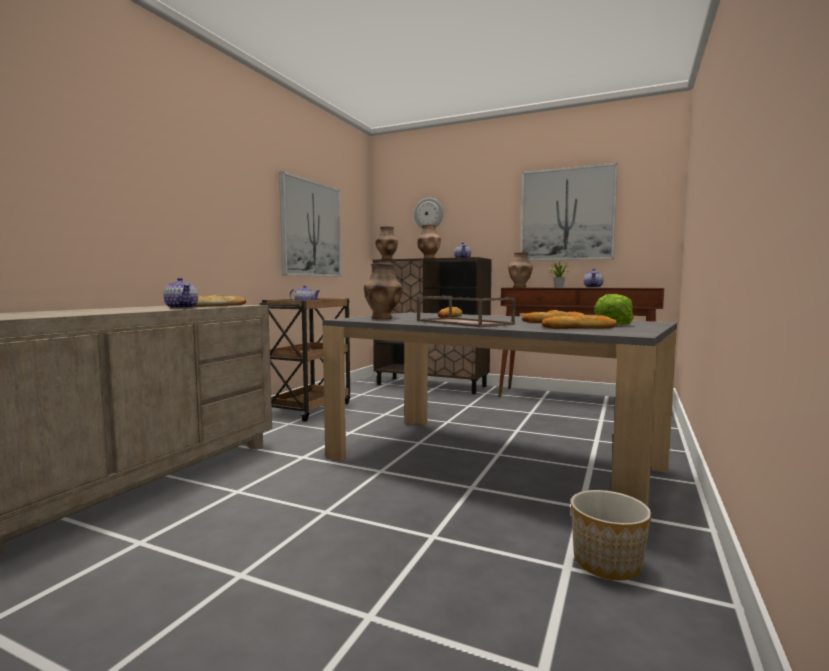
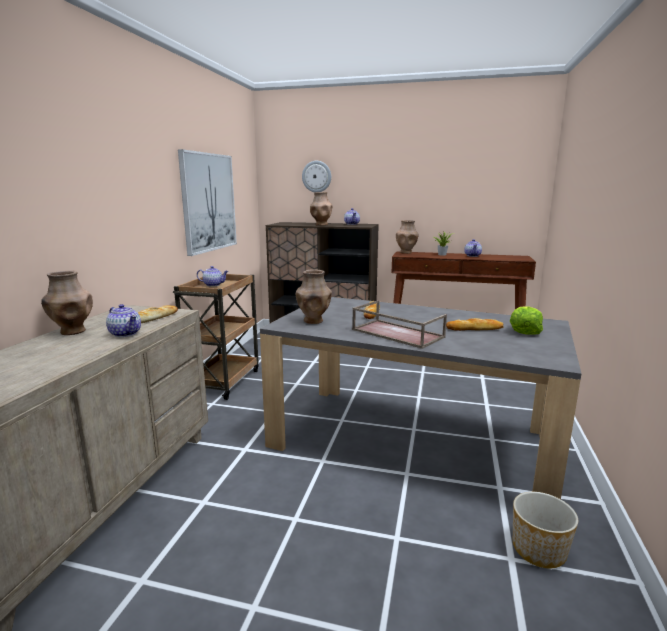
camera: 10 degrees left, 10 degrees up
brown vase [375,226,398,259] -> brown vase moved to [41,270,93,335]
picture [520,163,618,261] -> none
bread [542,314,618,329] -> none

